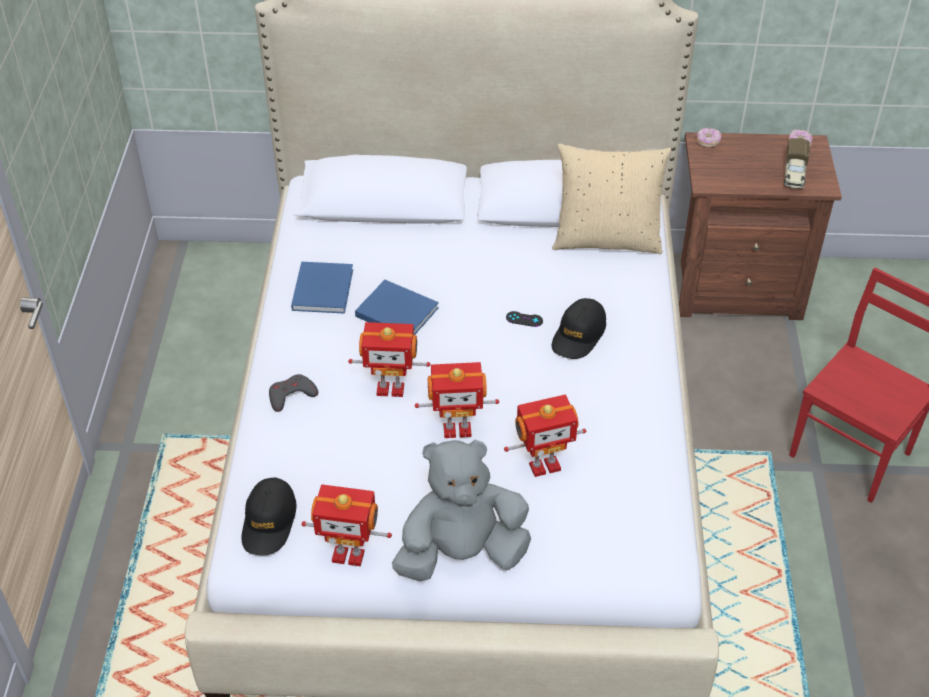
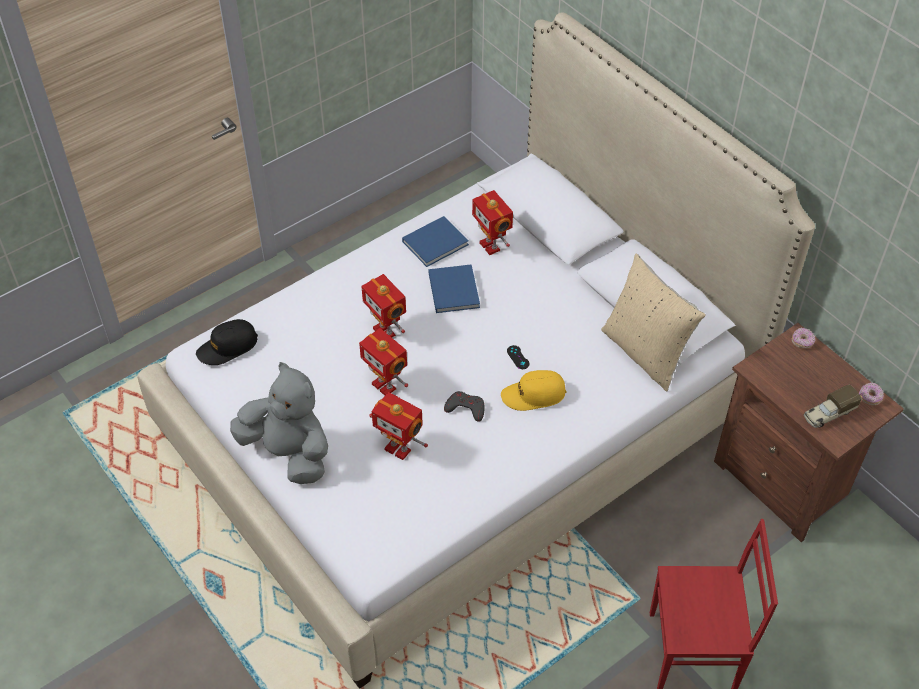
camera: 50 degrees right, 5 degrees up
grey game controller [269,374,318,412] -> grey game controller moved to [444,391,485,422]
toy robot [302,485,392,566] -> toy robot moved to [472,190,513,255]
black cap [552,298,606,359] -> yellow cap [501,370,567,411]

